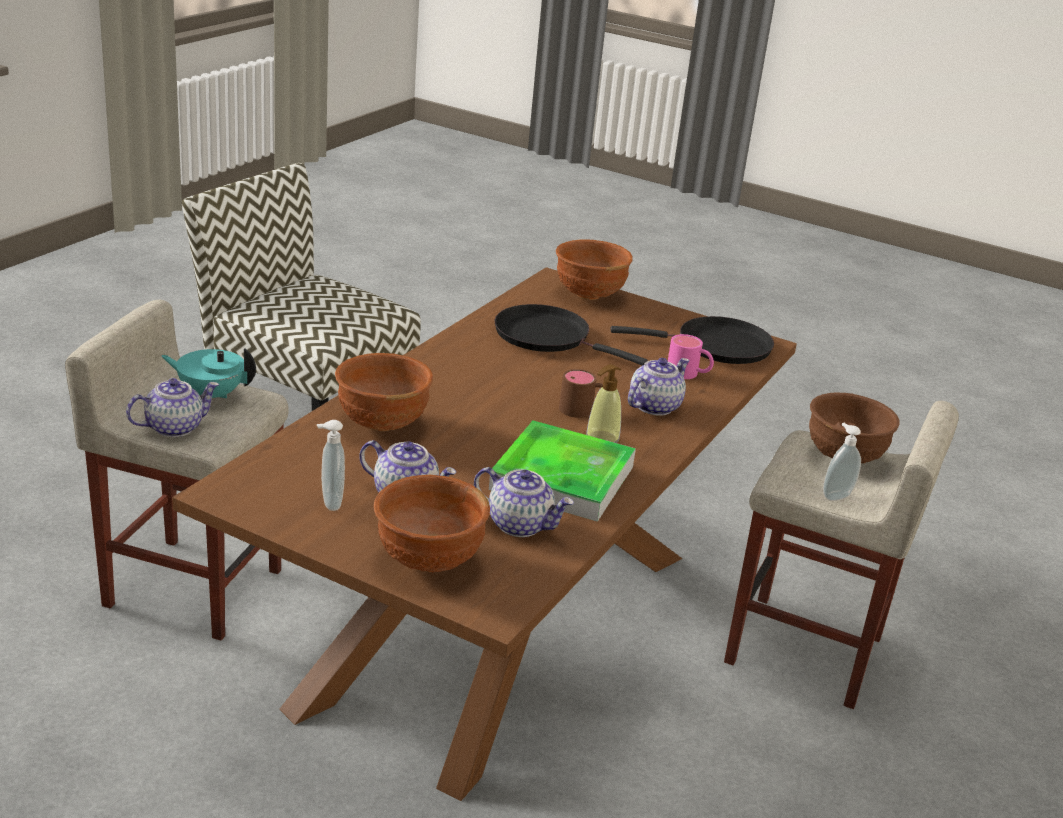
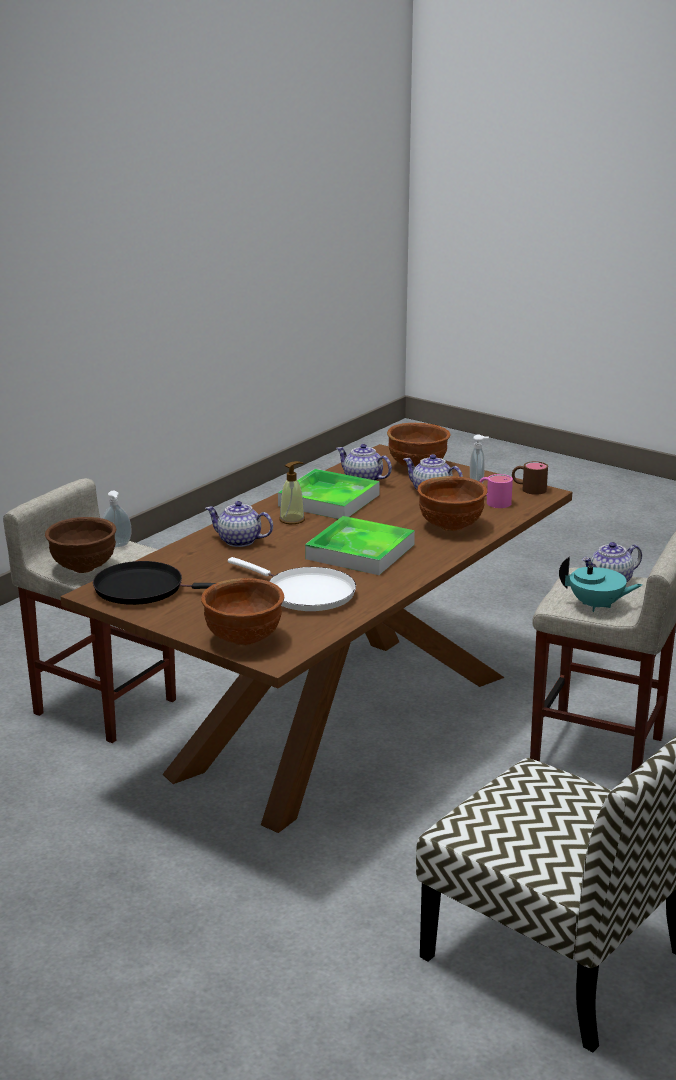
camera: 170 degrees left, 5 degrees down
black frying pan [495,304,648,366] -> white frying pan [228,557,356,611]
brown mug [559,369,603,418] -> brown mug moved to [512,461,548,495]
teapot [628,358,689,416] -> teapot turned 60 degrees clockwise [206,501,273,547]
pink mug [668,334,714,379] -> pink mug moved to [479,474,513,508]
none -> tray [305,516,415,575]

